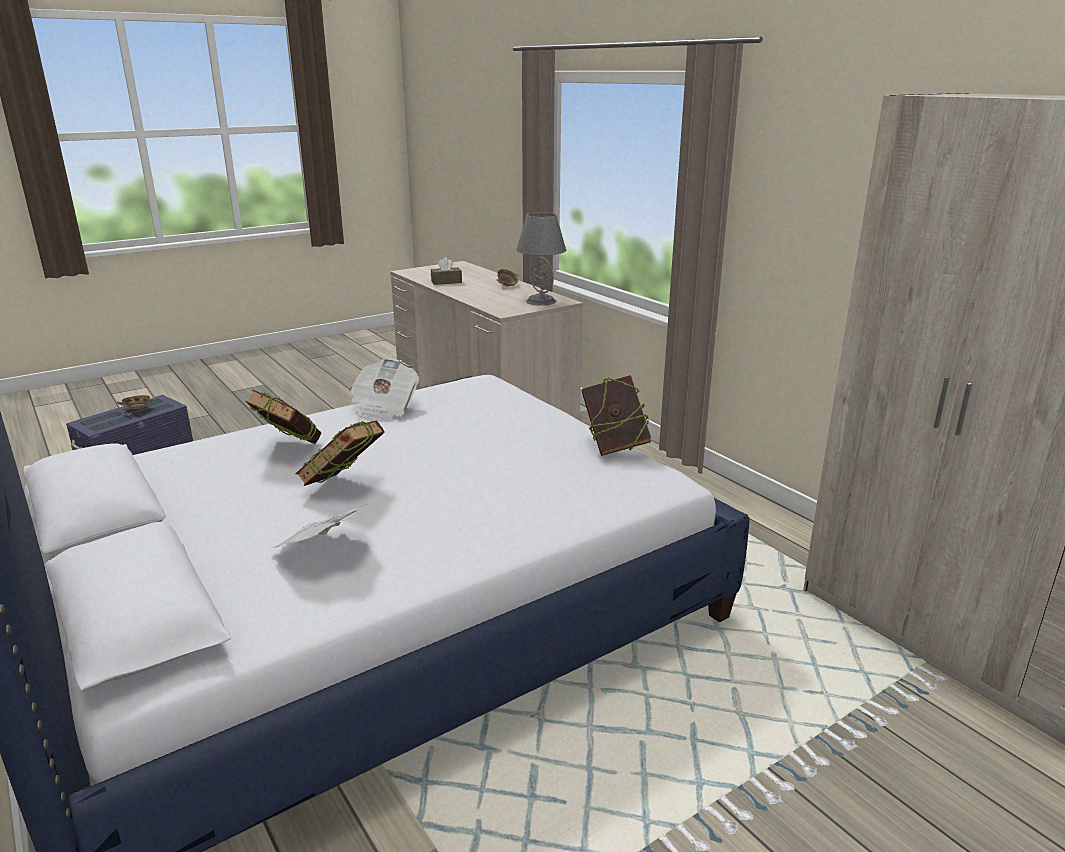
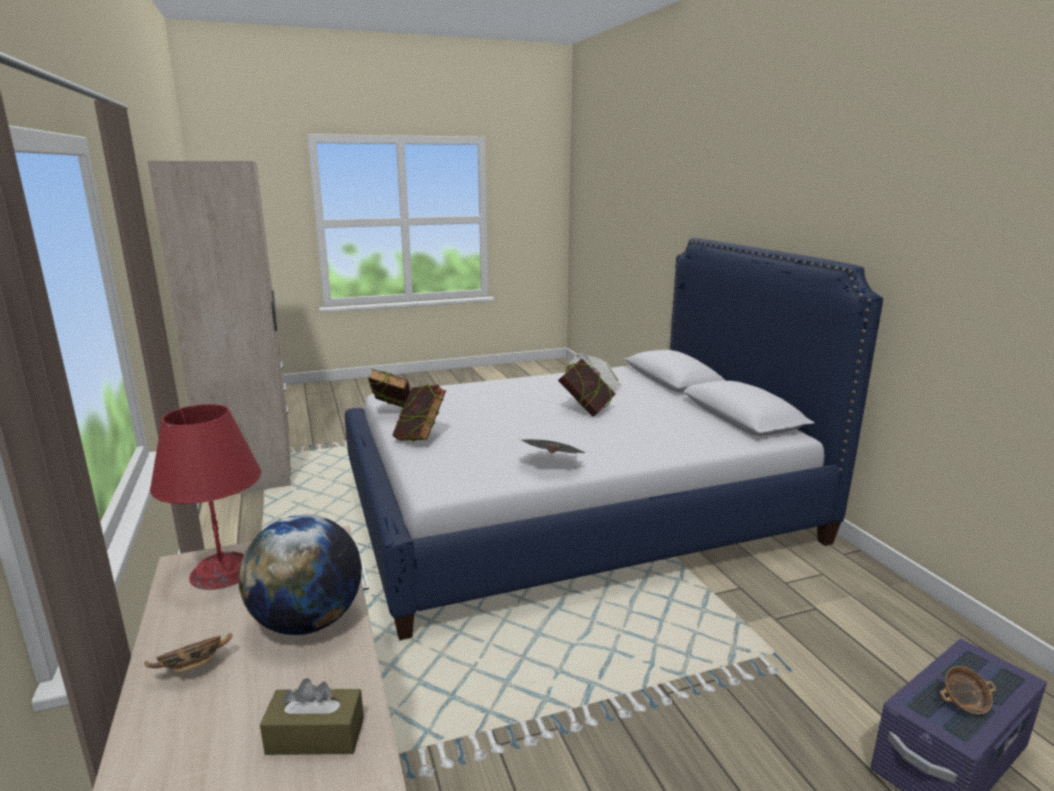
camera: 165 degrees left, 5 degrees down
book [245,389,321,444] -> book moved to [392,383,446,442]
grey table lamp [516,212,566,306] -> red table lamp [150,404,261,590]
none -> globe [239,514,362,635]

